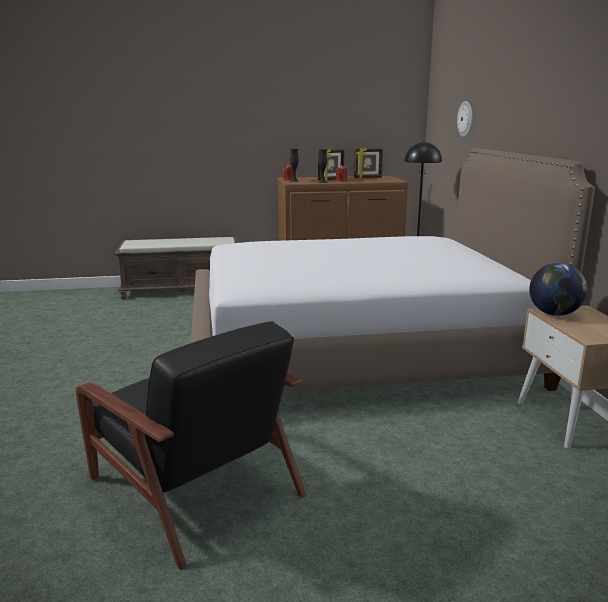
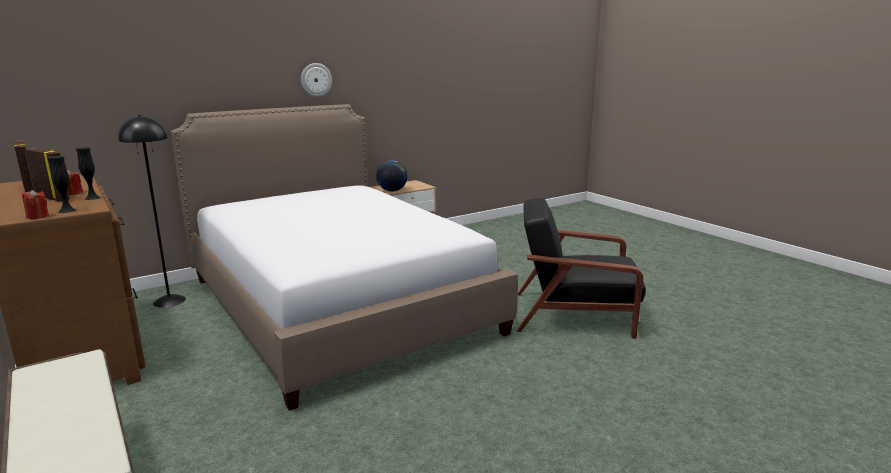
camera: 115 degrees left, 0 degrees up
black armchair [76,321,306,570] -> black armchair turned 105 degrees counterclockwise [517,197,646,339]
wall clock [457,101,472,137] -> wall clock moved to [301,63,332,97]

